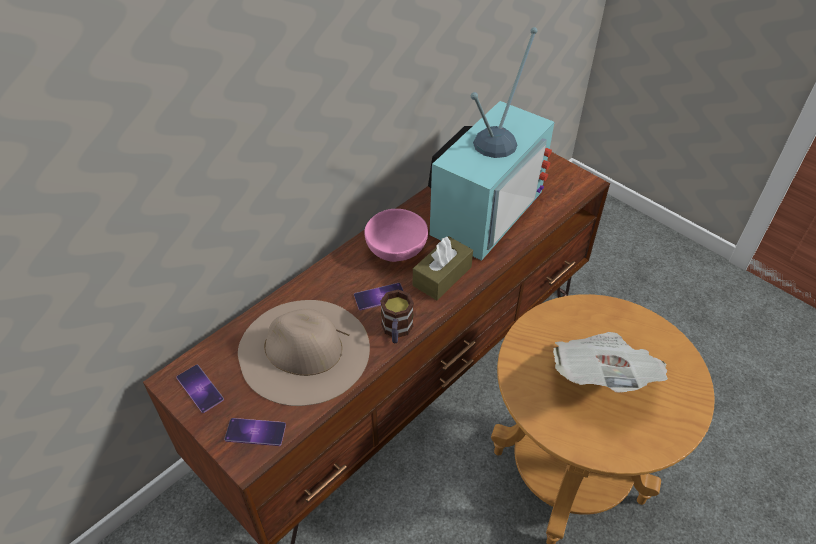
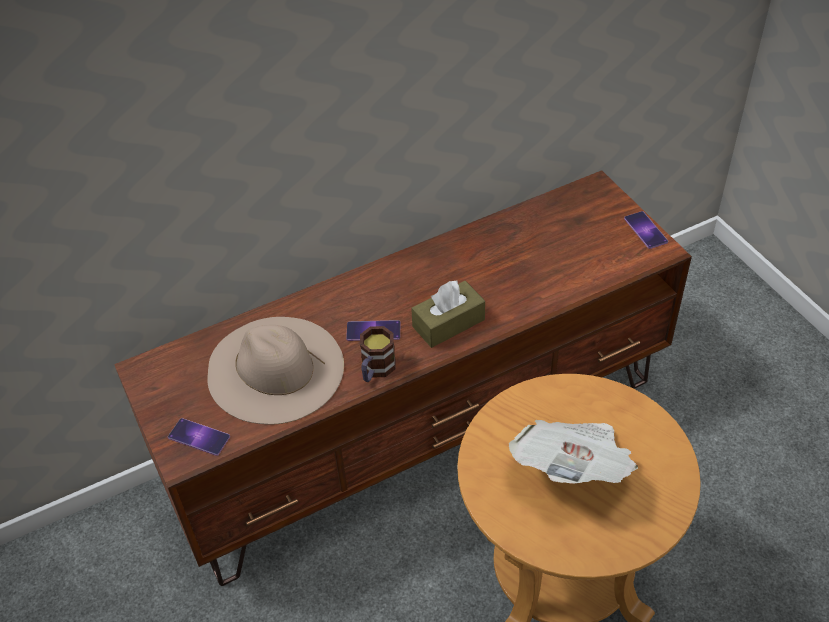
camera: 20 degrees right, 0 degrees up
phone [176,365,224,413] -> phone moved to [624,211,668,249]
pink bowl [364,209,428,262] -> none
television [428,27,554,261] -> none

